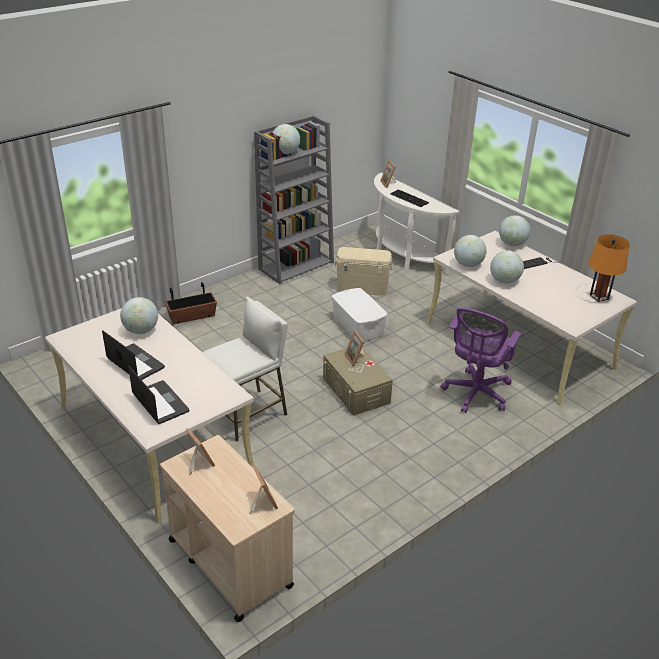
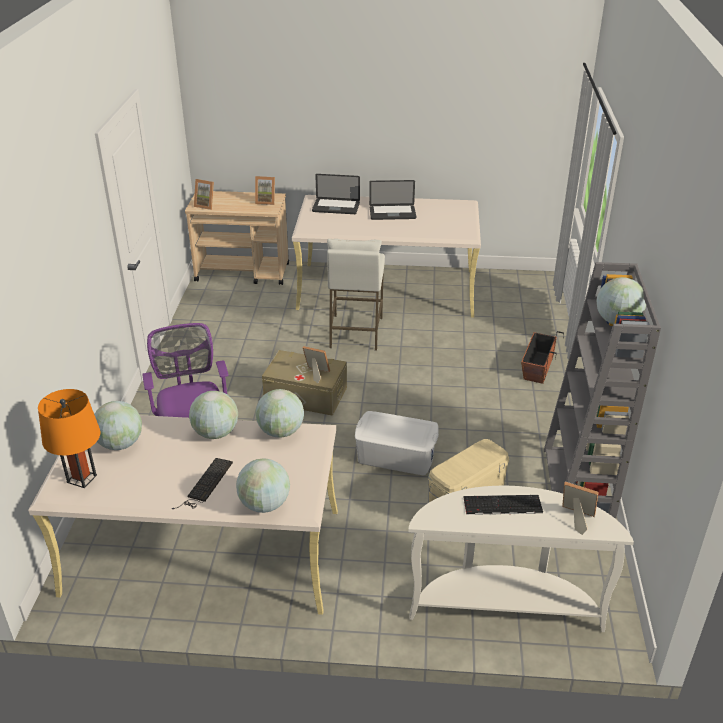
camera: 135 degrees right, 0 degrees up
globe [120,297,158,334] -> globe moved to [94,401,142,450]

